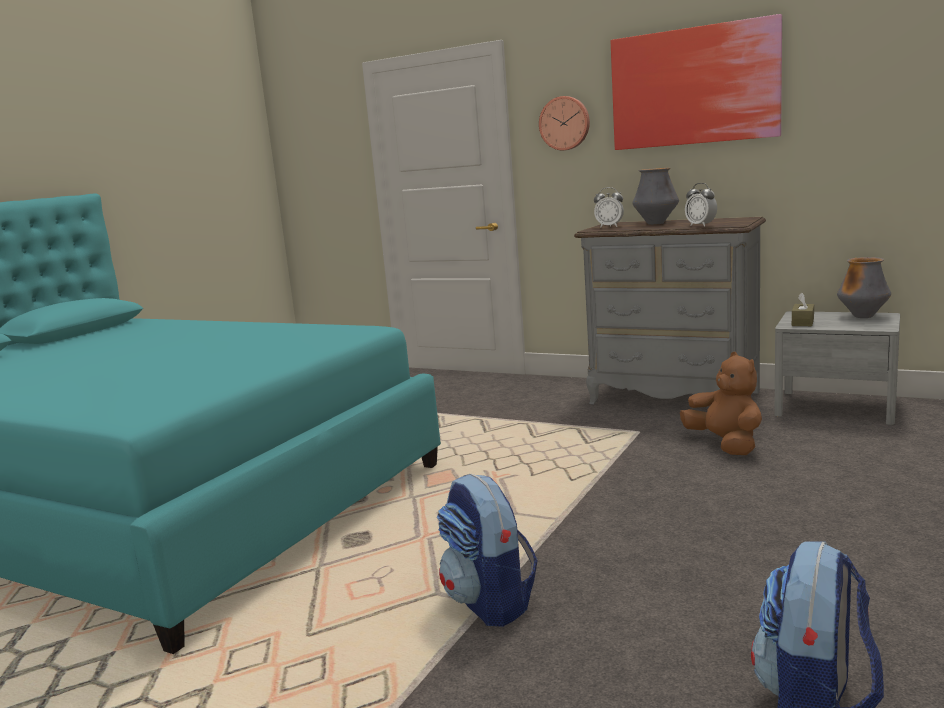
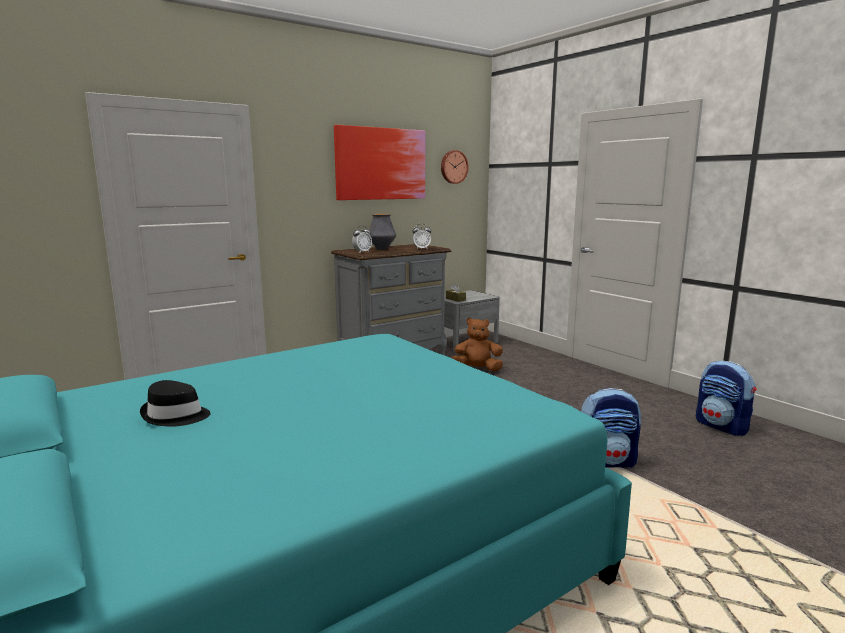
camera: 65 degrees left, 0 degrees up
wall clock [539,96,590,150] -> wall clock moved to [441,150,469,184]
vase [837,257,891,318] -> none
none -> black hat [140,380,211,427]

